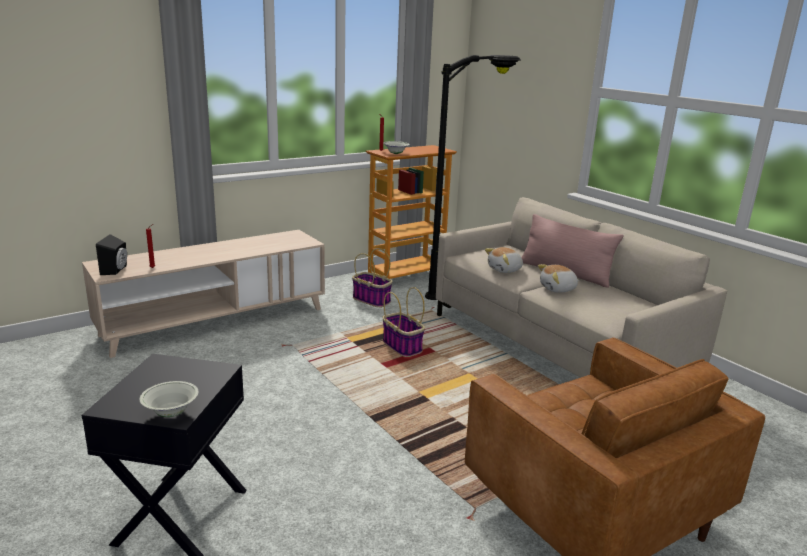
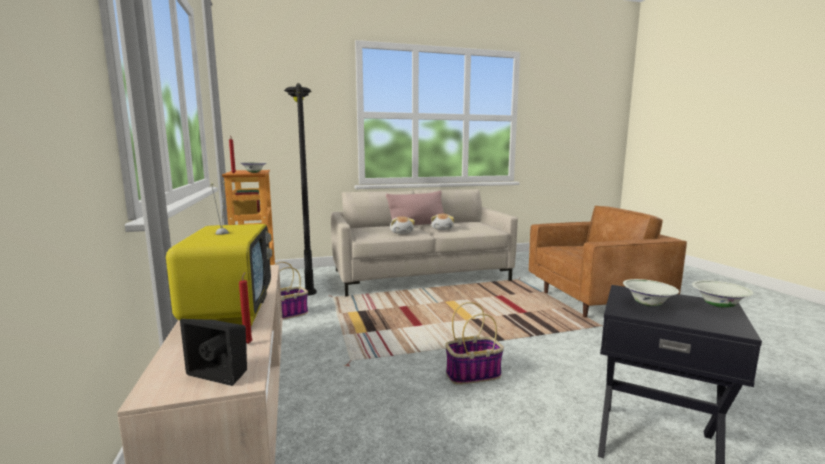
camera: 70 degrees left, 10 degrees down
basket [382,287,425,357] -> basket moved to [445,302,504,385]
none -> television [166,181,273,326]
none -> white bowl [623,279,679,306]

